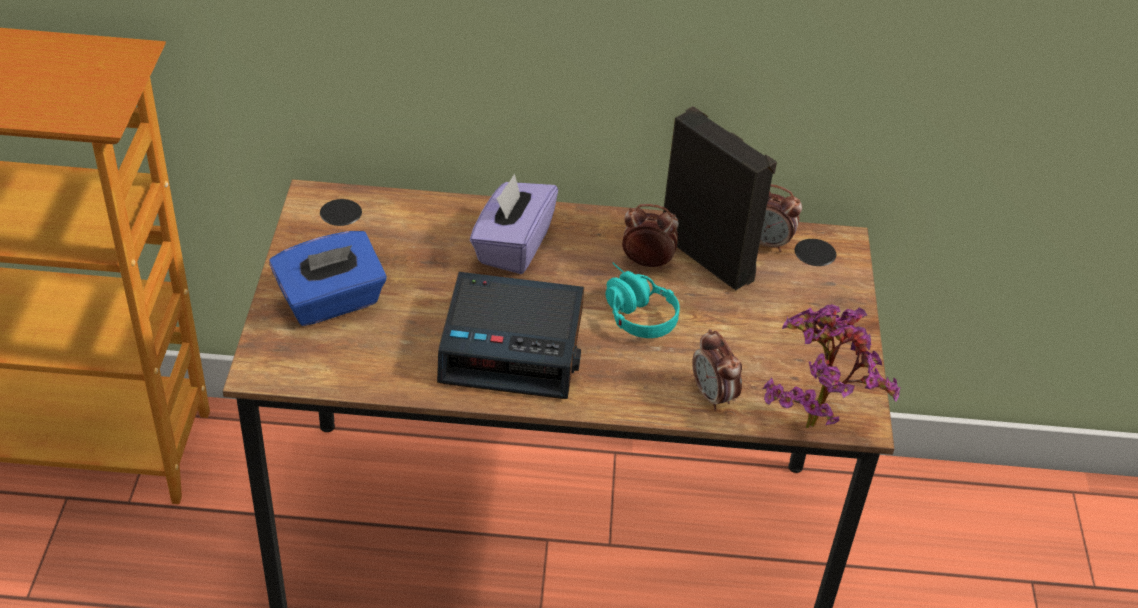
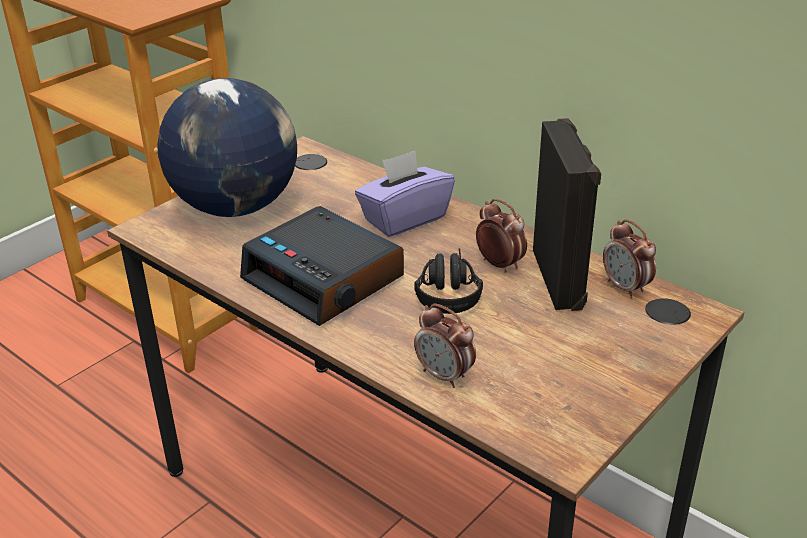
camera: 40 degrees right, 10 degrees down
blue tissue box [269,231,387,326] -> globe [157,78,297,217]
turquoise headphones [605,263,680,338] -> black headphones [414,248,483,314]
alarm clock [692,329,742,411] -> alarm clock turned 60 degrees counterclockwise [414,303,476,388]
potted plant [763,304,900,428] -> none

